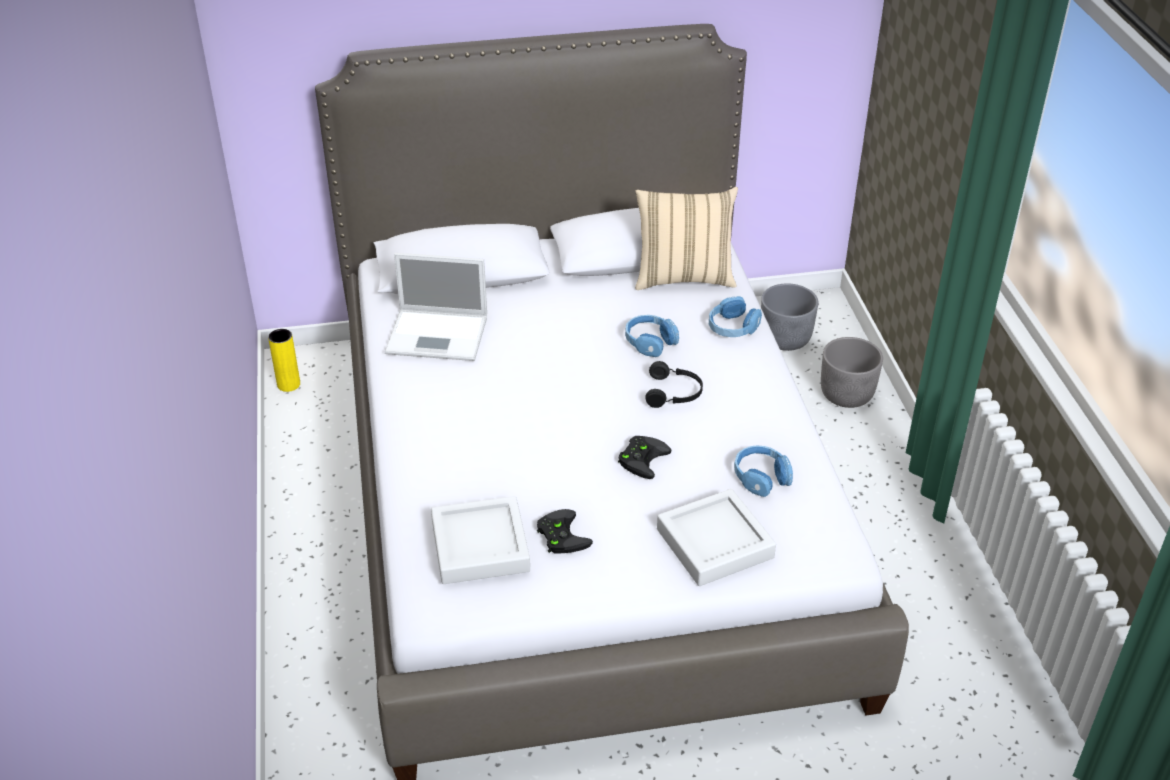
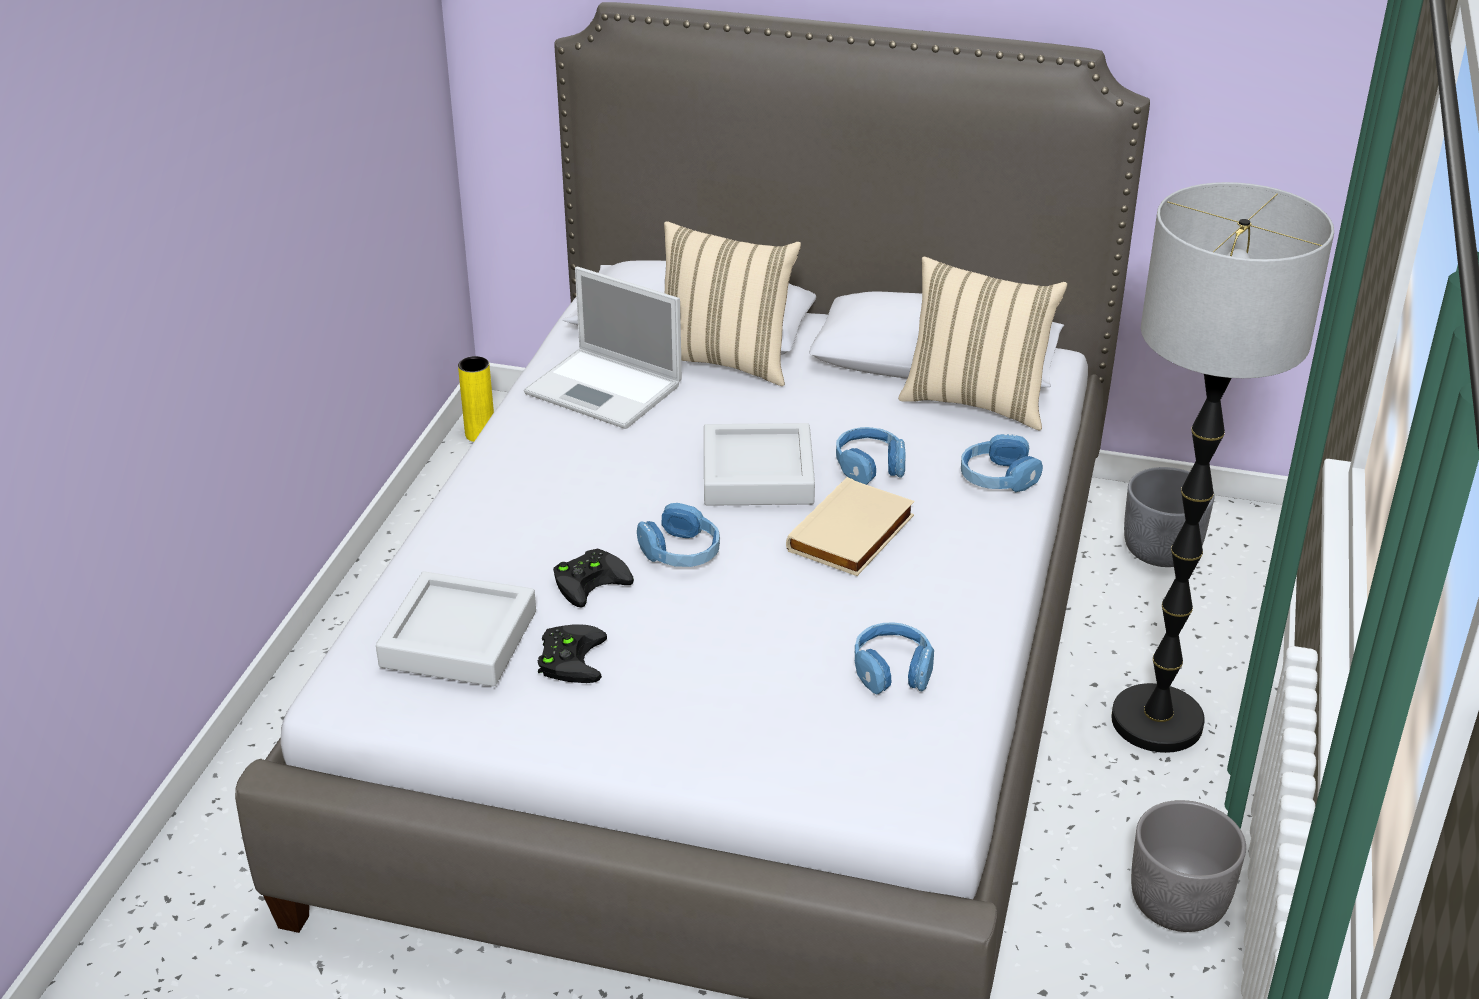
camera: 25 degrees right, 5 degrees down
black game controller [618,436,671,479] -> black game controller moved to [553,548,634,608]
black headphones [645,361,703,408] -> beige book [786,477,915,576]
grey tray [657,489,776,586] -> grey tray moved to [704,423,815,506]
grey planter [821,337,883,408] -> grey planter moved to [1131,800,1246,932]
none -> blue headphones [637,503,720,567]
none -> beige pillow [664,221,801,386]
none -> floor lamp [1111,182,1334,753]

